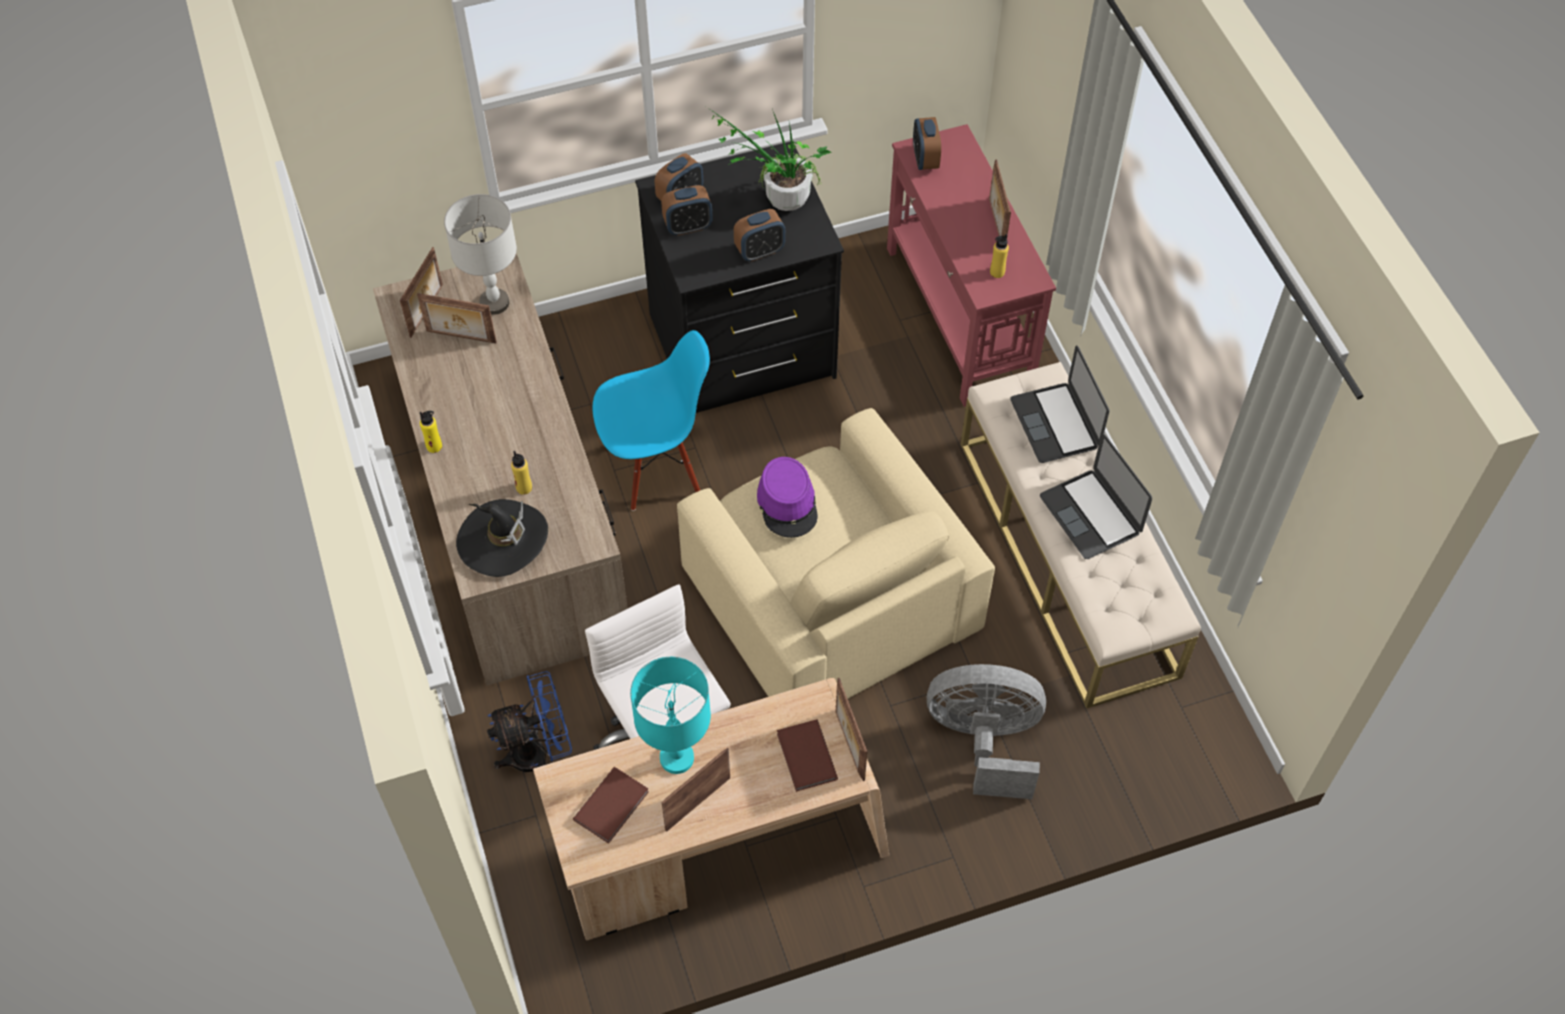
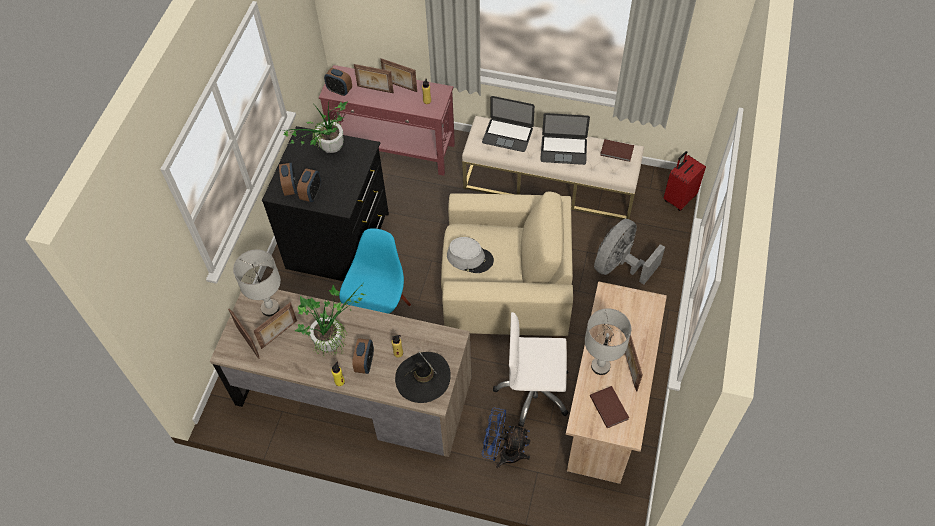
camera: 55 degrees left, 0 degrees up
blue fan [487,671,572,772] -> blue fan turned 90 degrees counterclockwise [482,408,530,468]
turquoise table lamp [630,657,711,774] -> grey table lamp [585,308,631,375]
alarm clock [734,209,785,261] -> alarm clock moved to [352,338,374,374]
purple hat [757,457,818,538] -> grey hat [447,237,494,273]
brown book [777,719,838,792] -> brown book moved to [600,139,634,162]
picture frame [836,678,867,781] -> picture frame moved to [354,64,394,93]
none -> potted plant [295,285,365,357]
none -> red suitcase [663,151,706,211]

